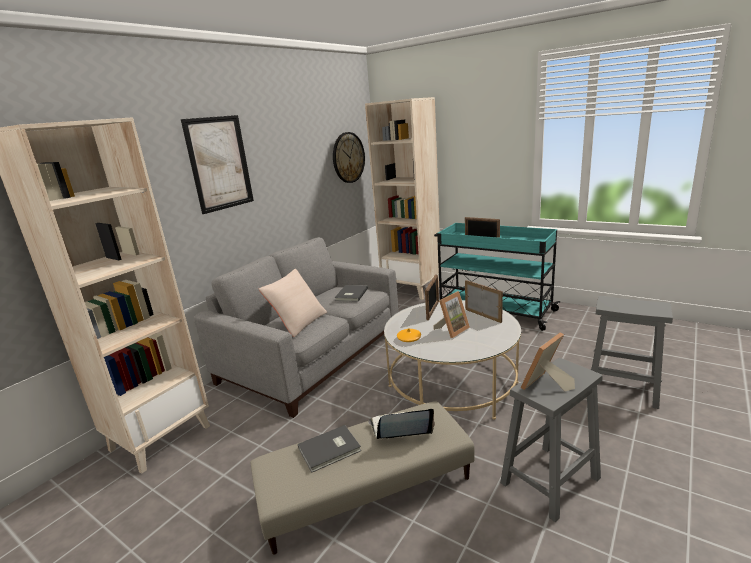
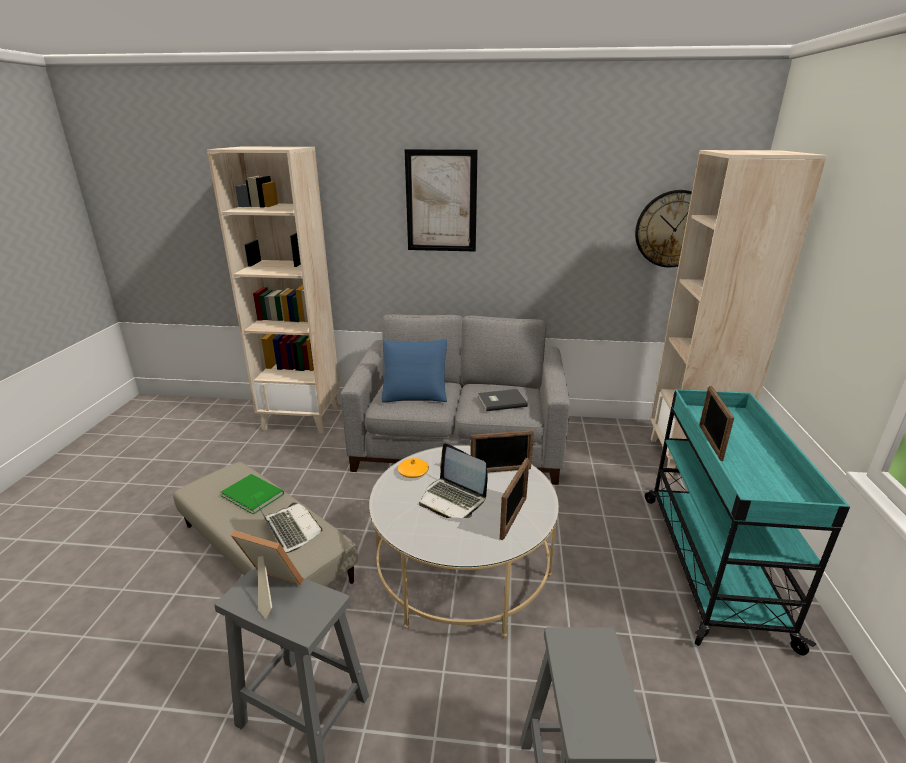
camera: 60 degrees right, 5 degrees up
beige pillow [259,269,327,337] -> blue pillow [382,339,447,403]
grey book [298,425,361,472] -> green book [221,474,284,514]
picture frame [433,291,470,338] -> laptop [419,443,488,518]

